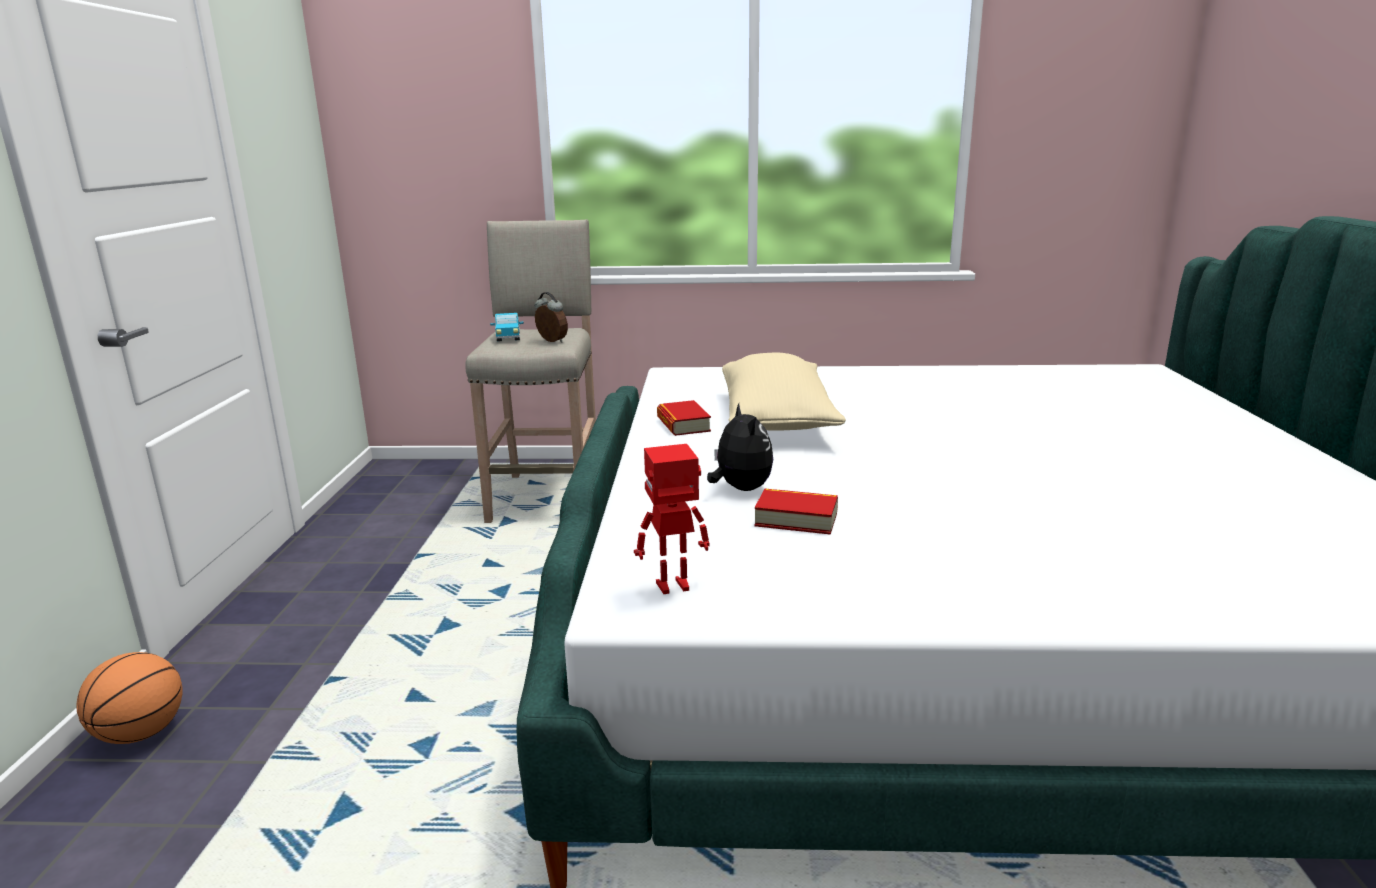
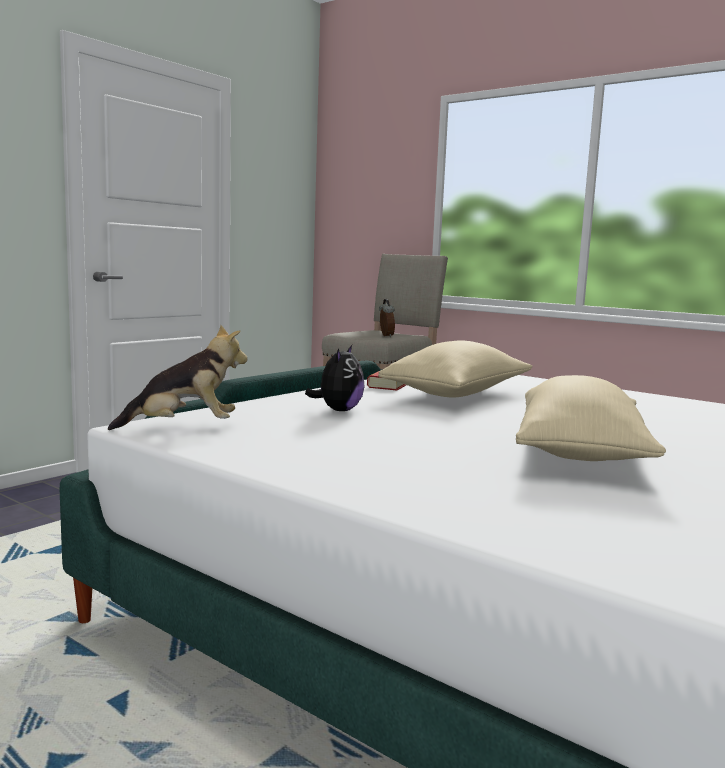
camera: 35 degrees right, 10 degrees down
basketball [77,652,183,744] -> none
toy truck [490,313,524,342] -> none
toy robot [634,444,710,594] -> plush toy [108,325,248,430]
book [754,489,838,535] -> none
none -> beige pillow [516,375,666,461]

